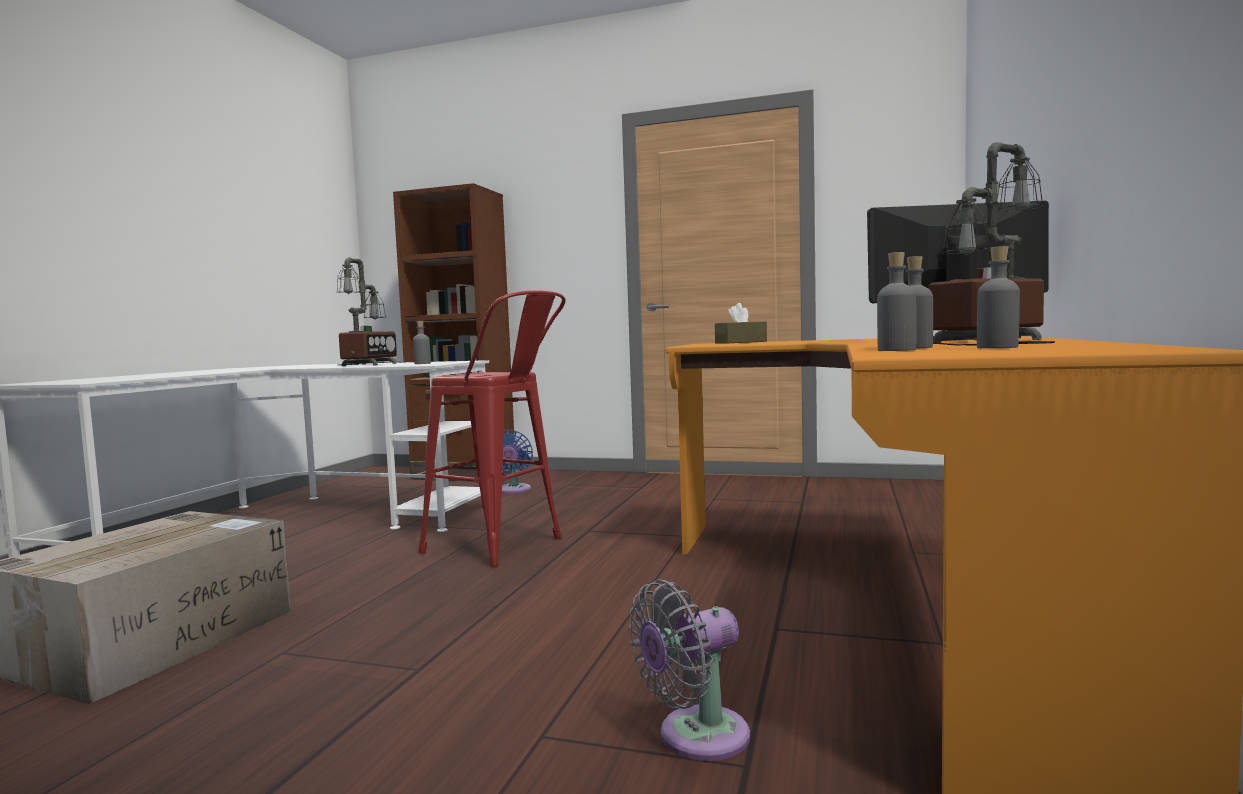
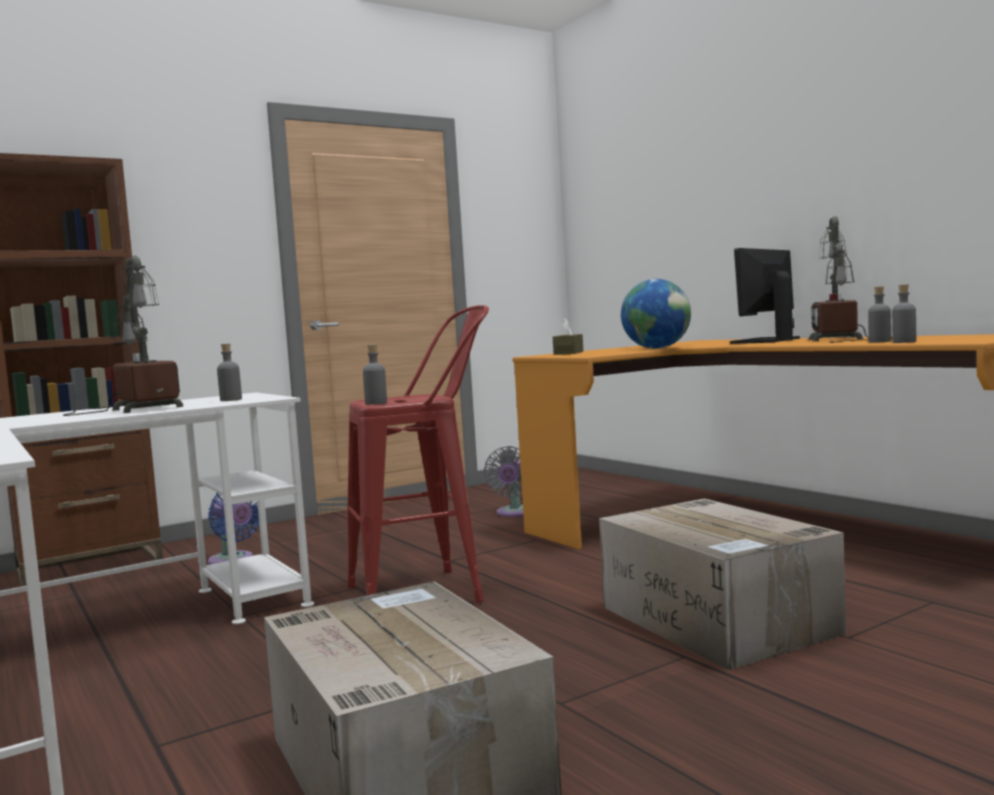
camera: 50 degrees left, 0 degrees up
grey fan [629,579,750,761] -> grey fan moved to [484,446,523,517]
grey bottle [977,246,1020,348] -> grey bottle moved to [363,344,387,405]
none -> cardboard box [599,498,846,670]
none -> globe [621,279,691,349]

